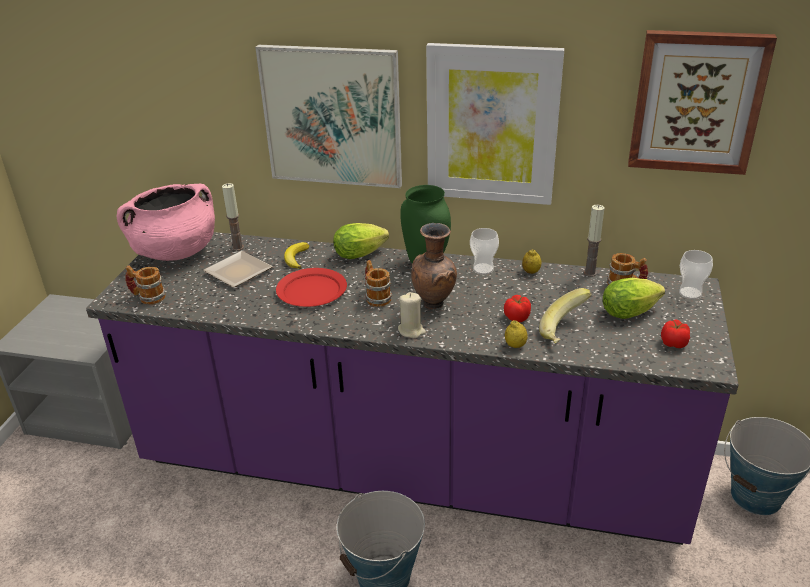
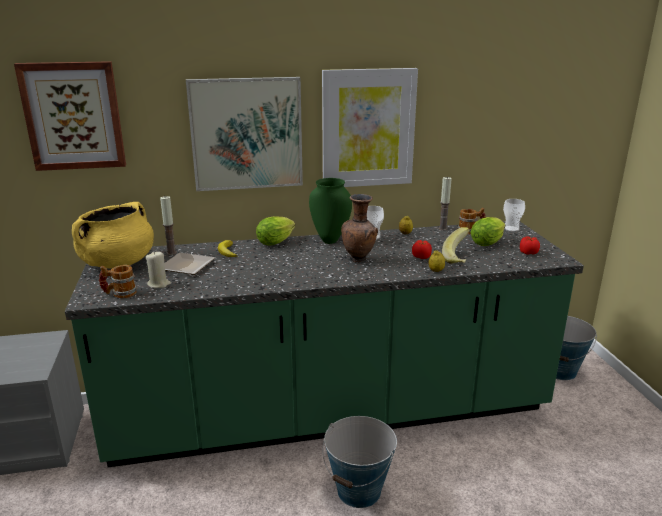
camera: 25 degrees left, 10 degrees down
purple counter [86,232,739,545] -> green counter [65,221,584,467]
pink cooking pot [117,184,215,261] -> yellow cooking pot [72,202,154,269]
red plate [276,268,347,307] -> none
mug [365,260,393,307] -> none
beige candle [398,292,426,338] -> beige candle moved to [146,251,171,288]
picture [628,30,777,175] -> picture moved to [14,61,126,171]

